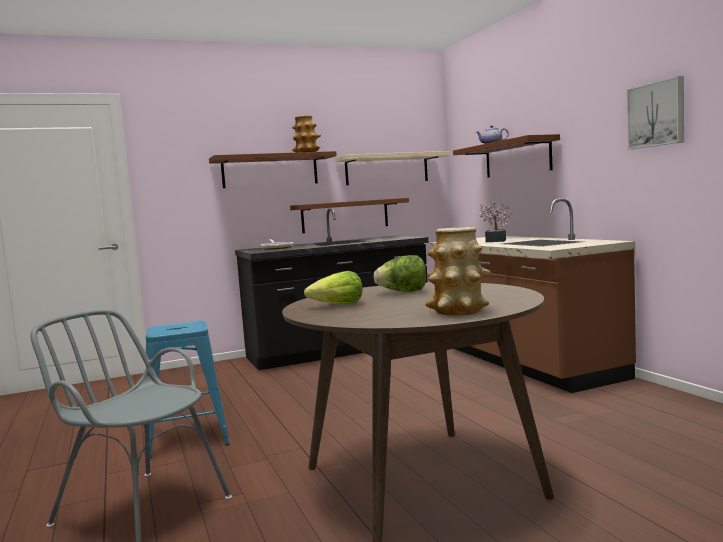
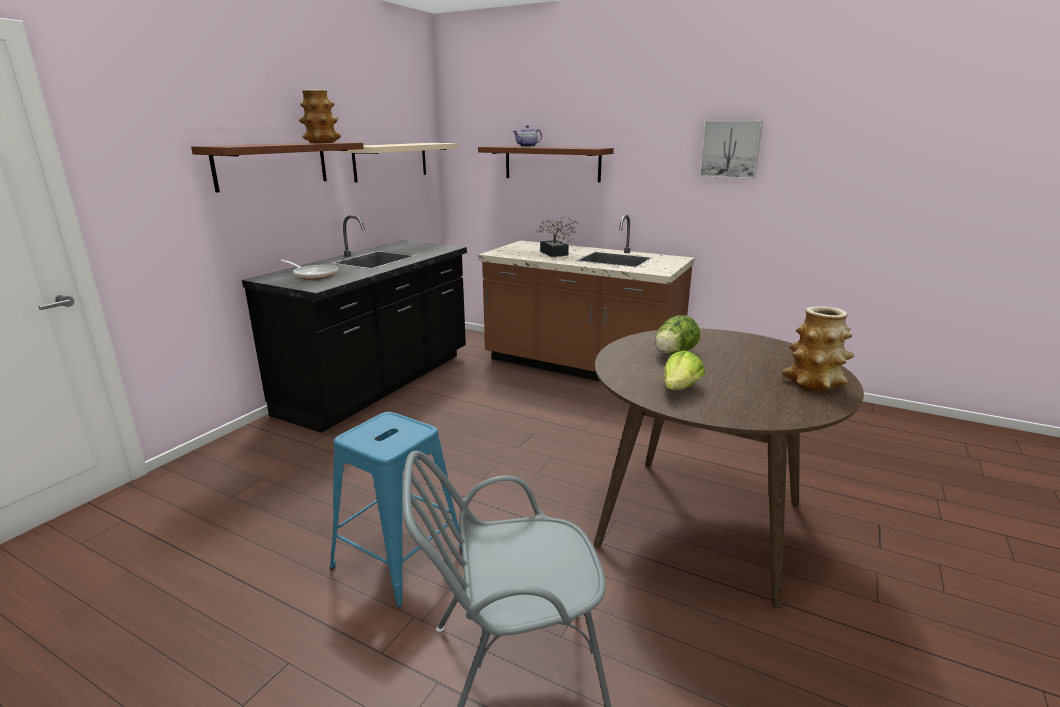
camera: 40 degrees left, 15 degrees up
brown shelf [290,198,409,233] -> none

